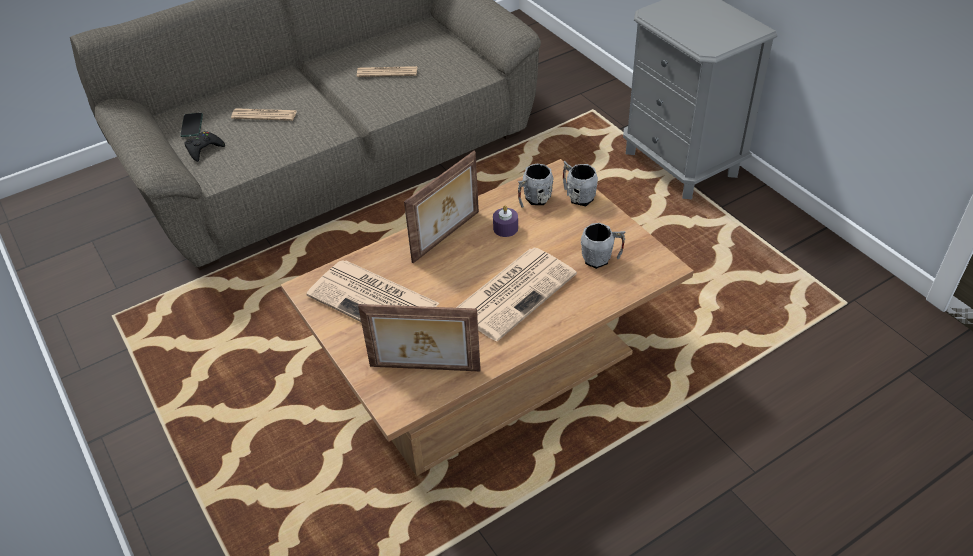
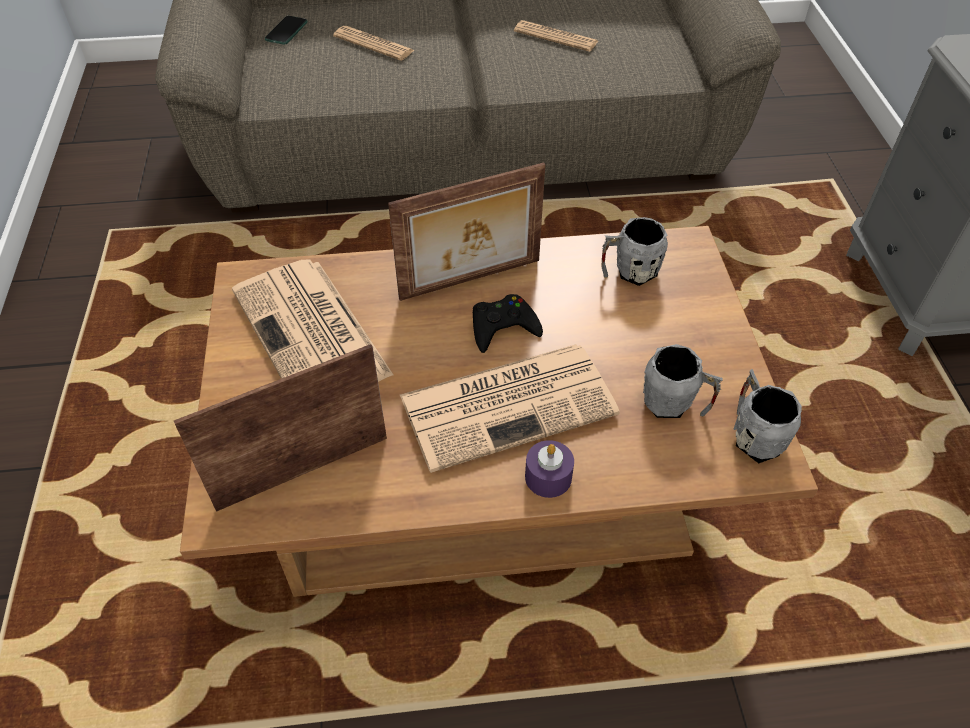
camera: 25 degrees right, 5 degrees up
black game controller [184,131,225,162] -> black game controller moved to [473,294,543,353]
picture frame [358,304,481,371] -> picture frame turned 120 degrees clockwise [174,344,387,512]
purple candle [493,205,518,237] -> purple candle moved to [525,440,574,498]
grey mug [563,161,598,206] -> grey mug moved to [733,369,802,463]

